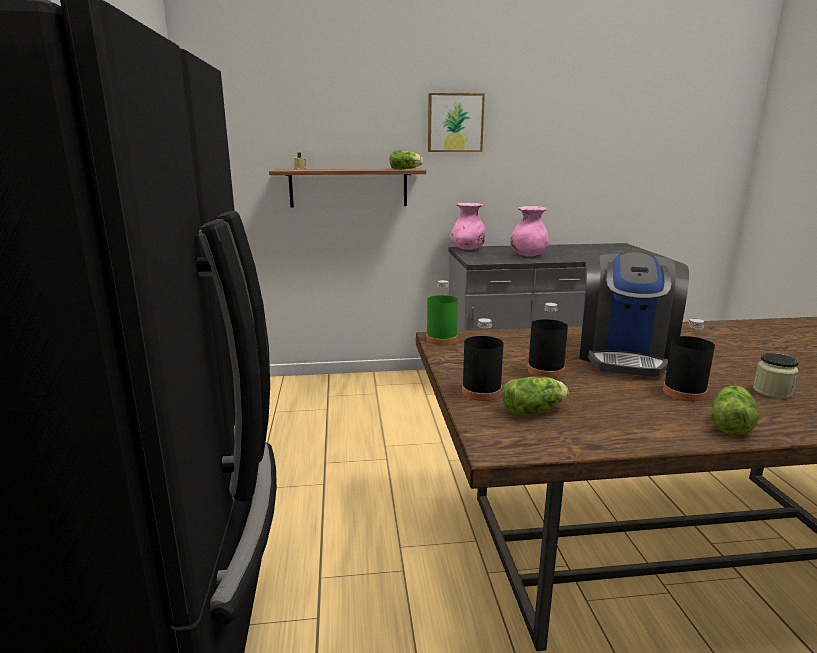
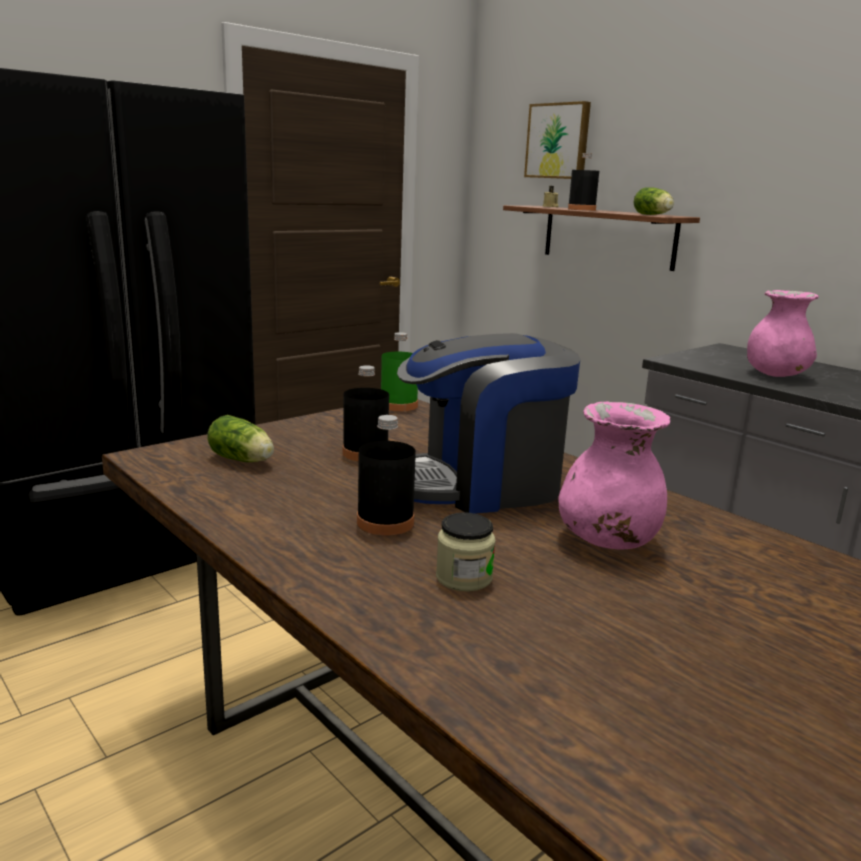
camera: 55 degrees right, 0 degrees up
picture [428,93,485,152] -> picture moved to [524,101,591,179]
pink vase [450,203,486,250] -> pink vase moved to [558,401,670,549]
black bottle [462,318,504,401] -> black bottle moved to [568,153,599,211]
lettuce [711,386,759,436] -> none

